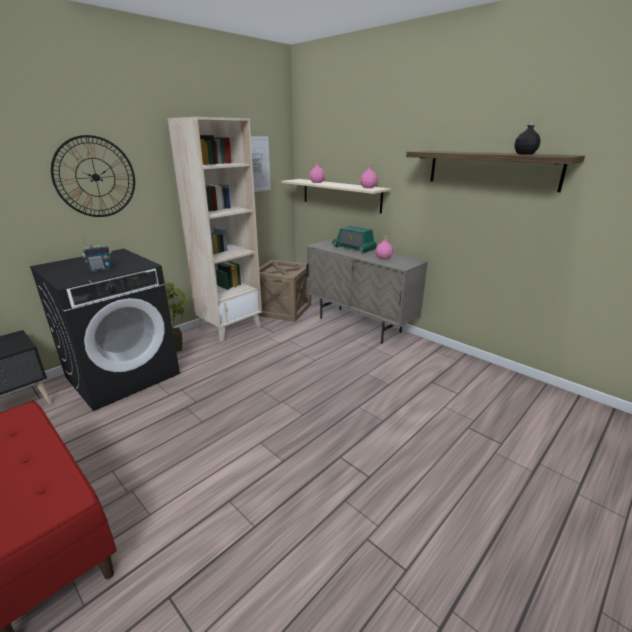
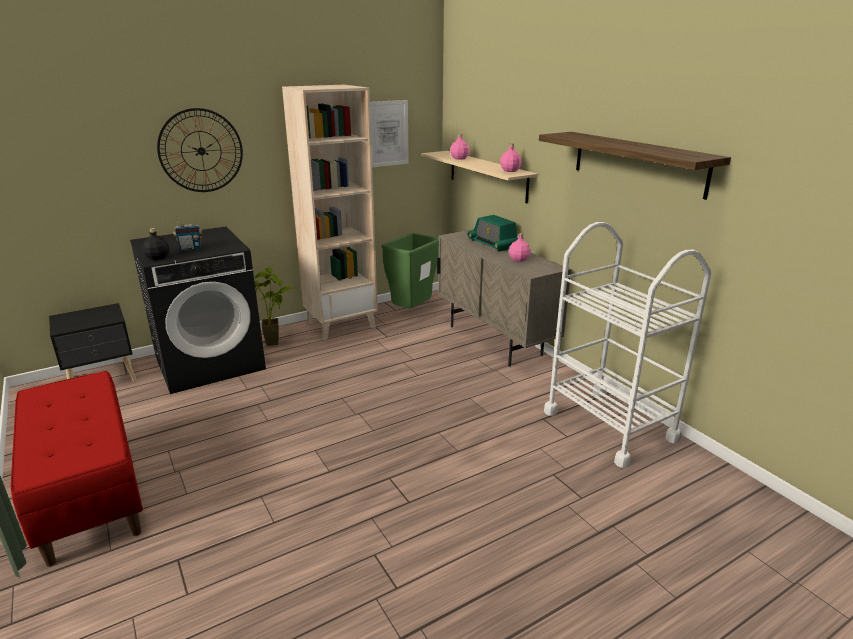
camera: 15 degrees right, 0 degrees up
crate [258,260,311,322] -> green trash can [382,233,439,309]
black bottle [514,122,541,155] -> black bottle moved to [143,228,169,260]
none -> white cart [544,222,711,468]

